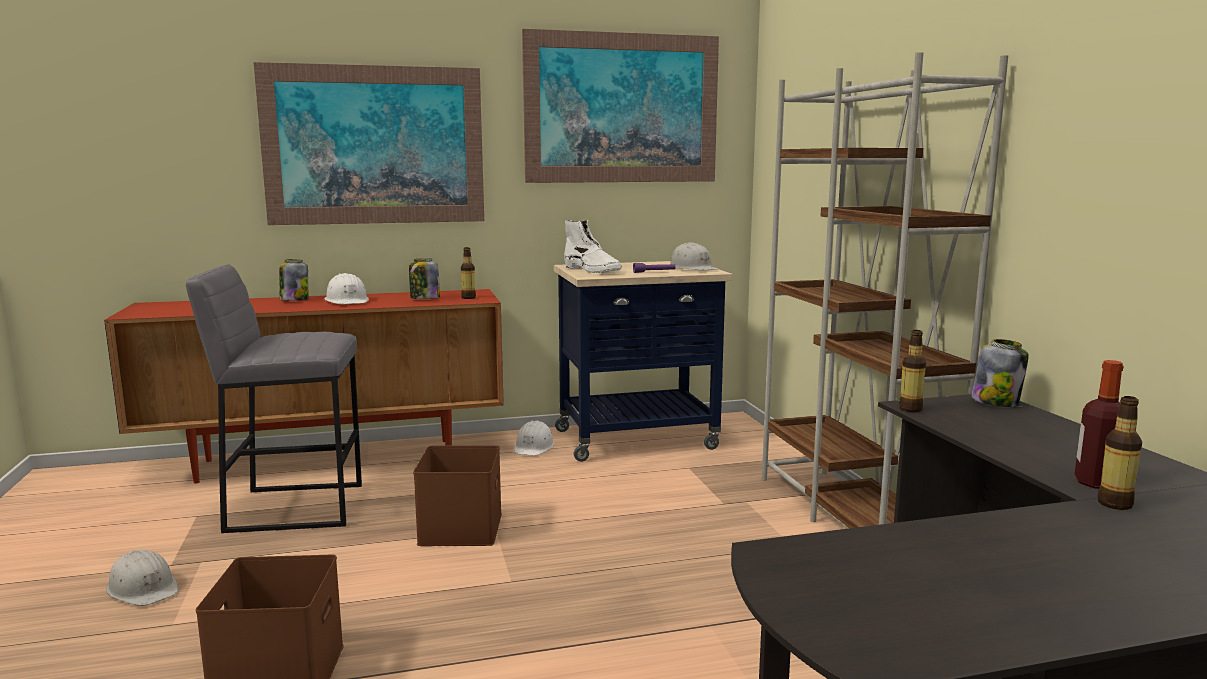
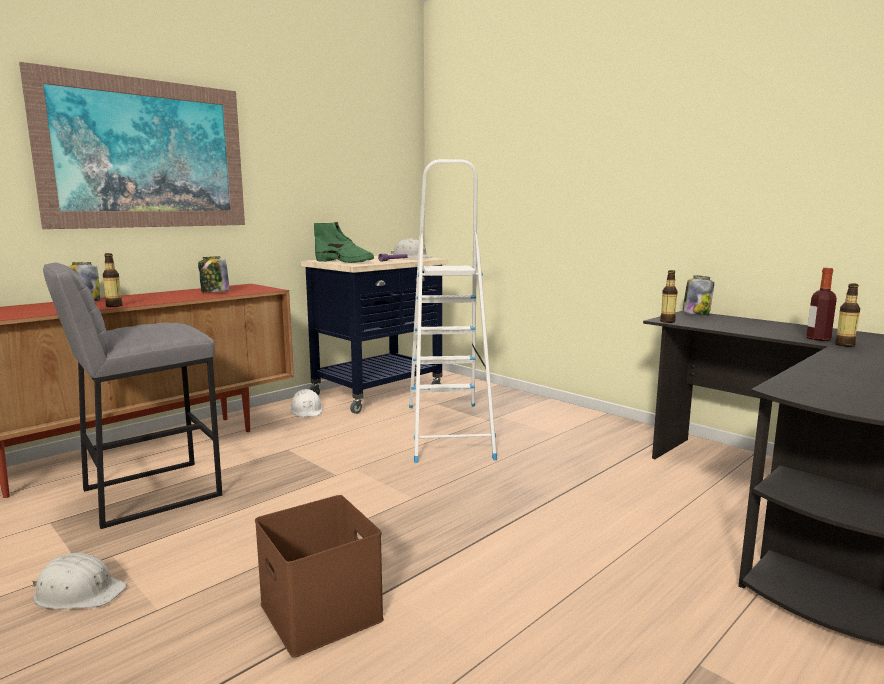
camera: 30 degrees left, 0 degrees up
white hard hat [324,273,369,304] -> none
brown storage box [413,445,502,546] -> none
bottle [461,247,476,299] -> bottle moved to [103,253,123,307]
picture [522,29,719,183] -> none
white boot [564,220,622,273] -> green boot [314,222,374,263]
brown bookcase [762,52,1008,529] -> none
none -> white step ladder [409,159,497,463]

